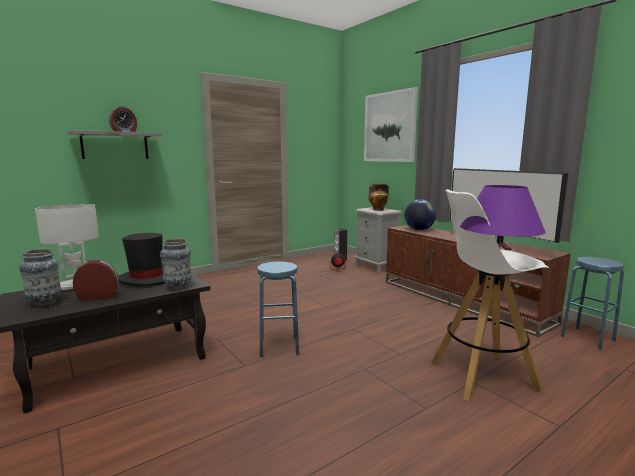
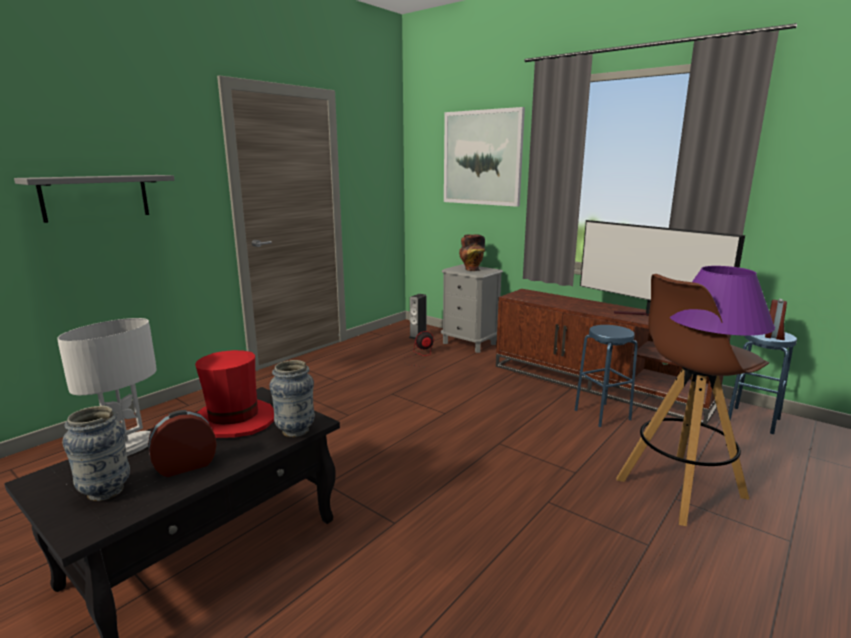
camera: 15 degrees left, 5 degrees up
alarm clock [109,106,137,132] -> alarm clock moved to [765,299,787,340]
black hat [118,233,165,286] -> red hat [195,350,274,438]
blue stool [257,261,299,358] -> blue stool moved to [575,325,638,427]
globe [404,199,436,230] -> none
white stool [430,189,549,401] -> brown stool [616,274,769,526]

